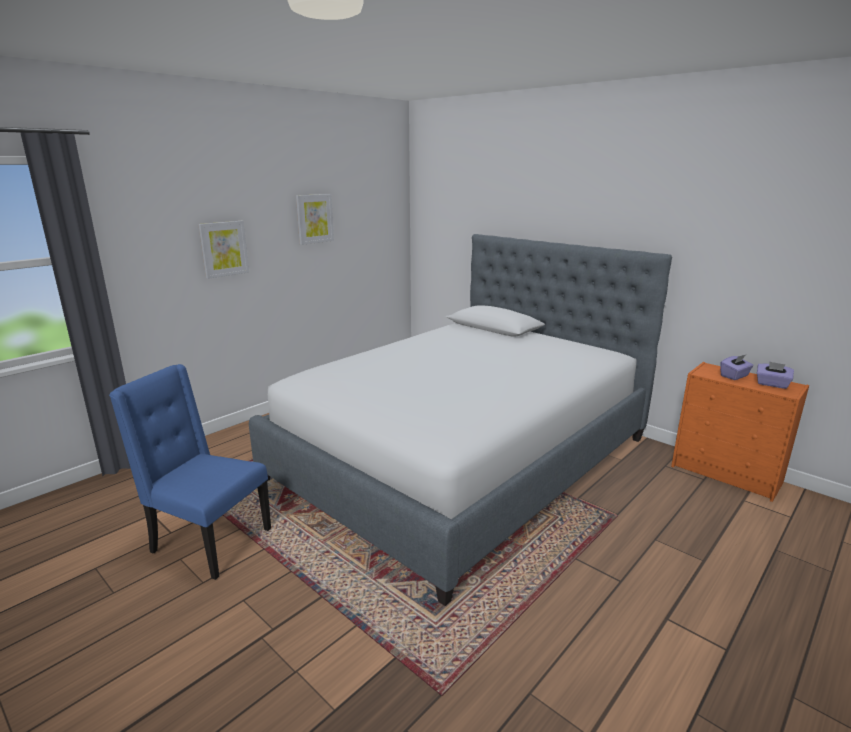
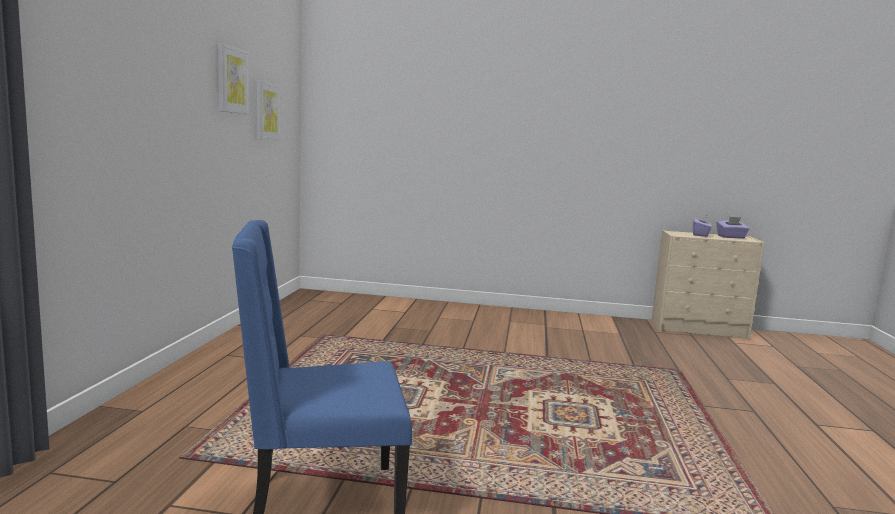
camera: 35 degrees left, 10 degrees down
picture [198,221,249,279] -> picture moved to [256,80,281,140]
bed [249,234,672,606] -> none
orange dresser [671,362,809,502] -> beige dresser [652,230,765,340]

